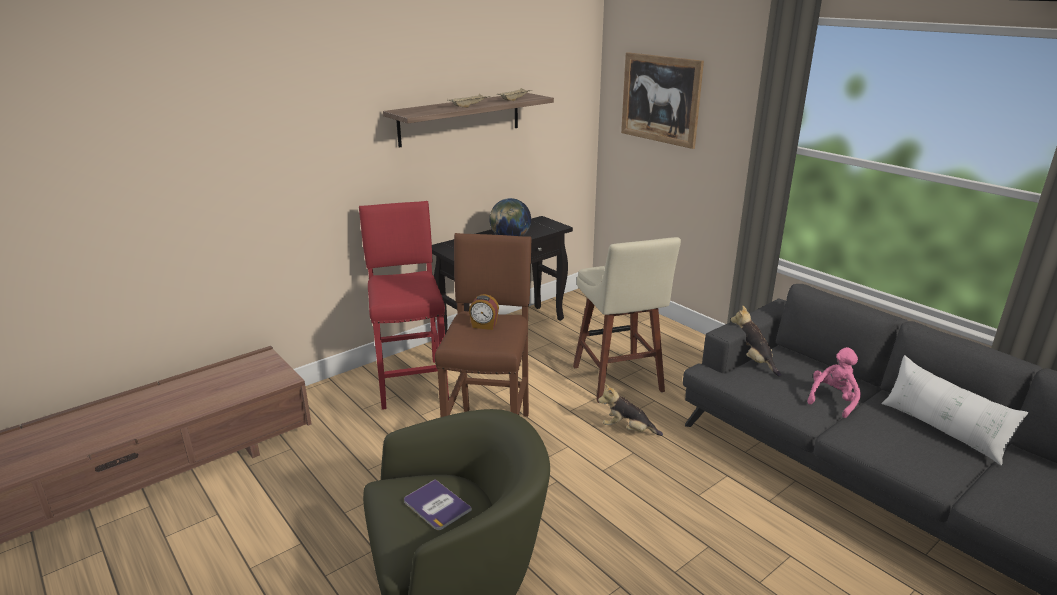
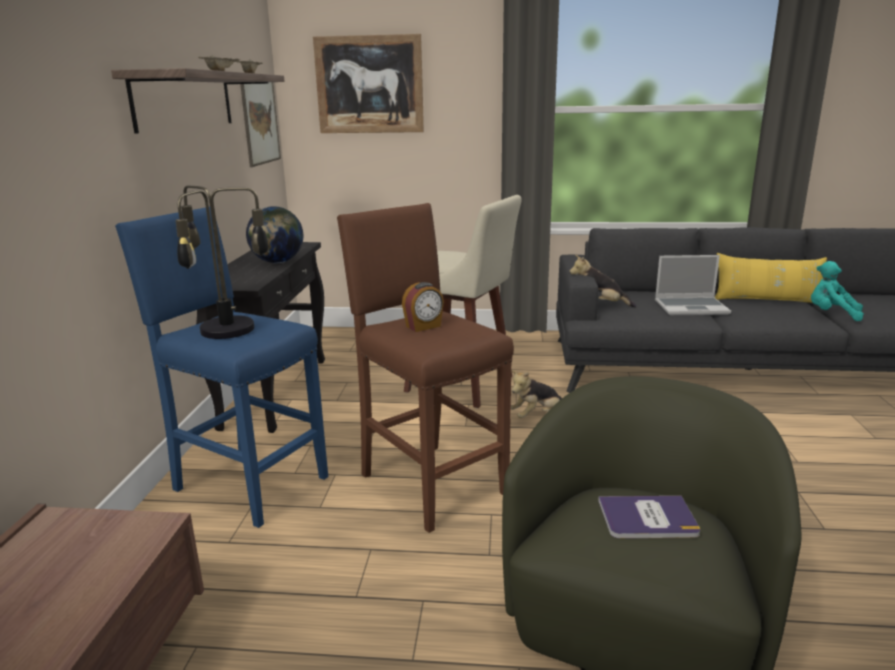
camera: 45 degrees left, 5 degrees down
red stool [359,201,449,410] -> blue stool [115,206,328,528]
pink plush toy [807,347,861,418] -> laptop [655,255,731,315]
white pillow [881,355,1028,466] -> yellow pillow [715,253,827,303]
none -> table lamp [175,185,268,339]
none -> picture [240,82,281,167]
none -> turquoise plush toy [811,261,864,321]

